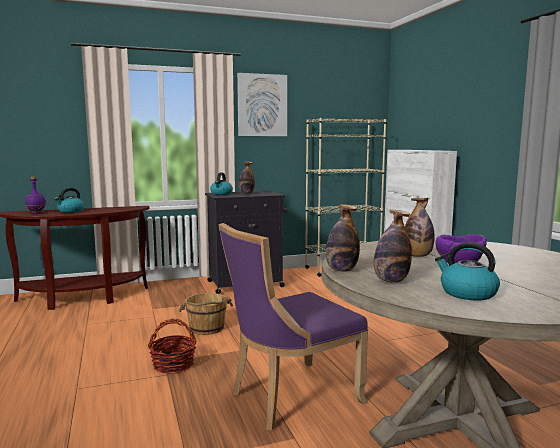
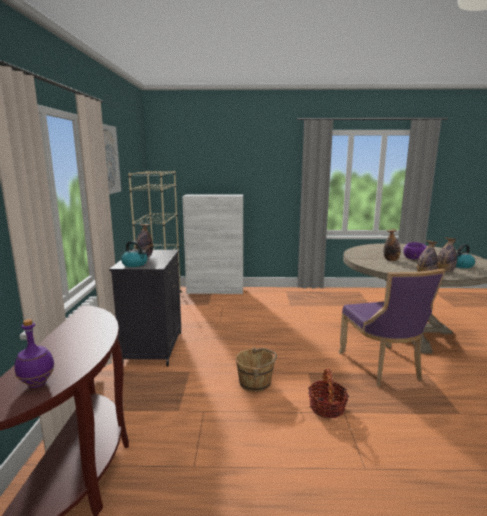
camera: 70 degrees left, 5 degrees up
kettle [54,188,85,213] -> none

